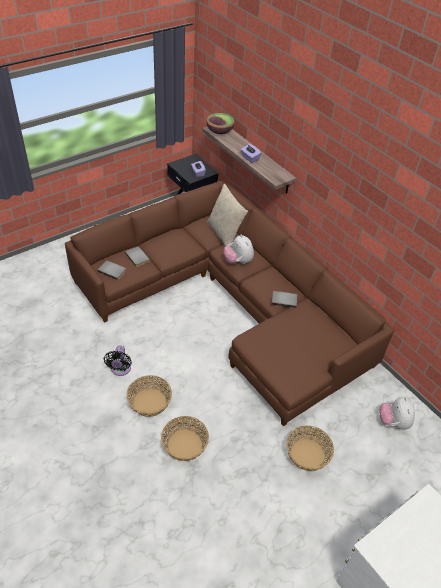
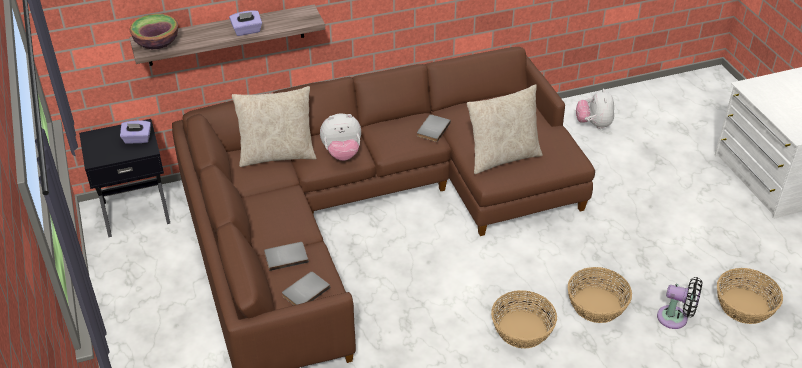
camera: 70 degrees left, 5 degrees down
black fan [104,345,132,376] -> black fan moved to [657,277,702,329]
basket [286,426,334,471] -> basket moved to [717,268,783,324]
plush toy [379,397,415,430] -> plush toy turned 75 degrees clockwise [576,89,614,129]
none -> beige pillow [467,84,543,174]

